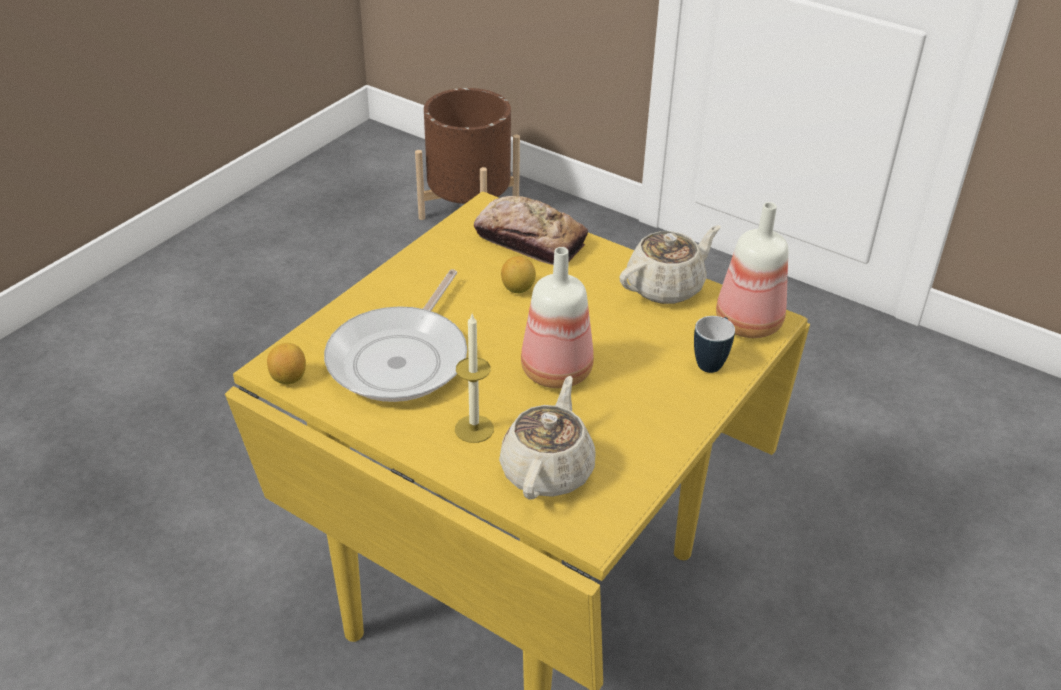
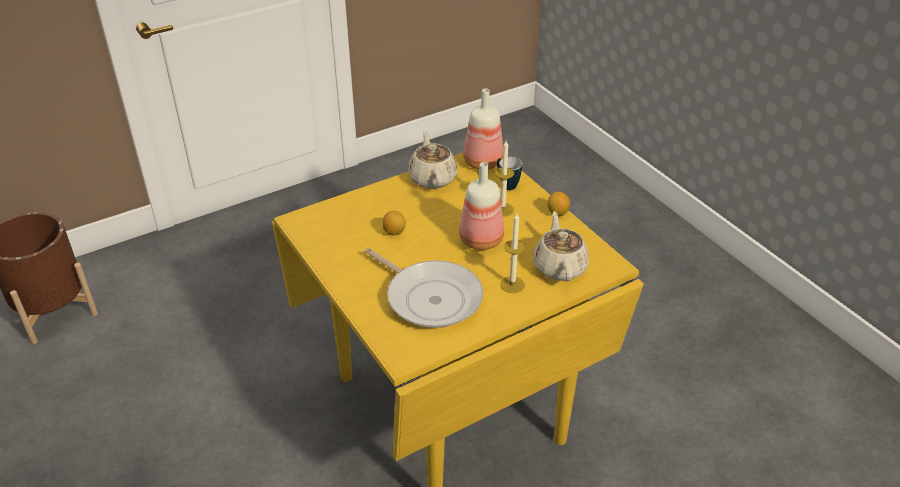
camera: 65 degrees left, 0 degrees up
lemon [267,343,306,384] -> lemon moved to [547,192,570,216]
bread [474,196,588,265] -> none
beige teapot [499,376,596,499] -> beige teapot turned 45 degrees clockwise [533,211,589,281]
none -> candle [495,141,514,217]

